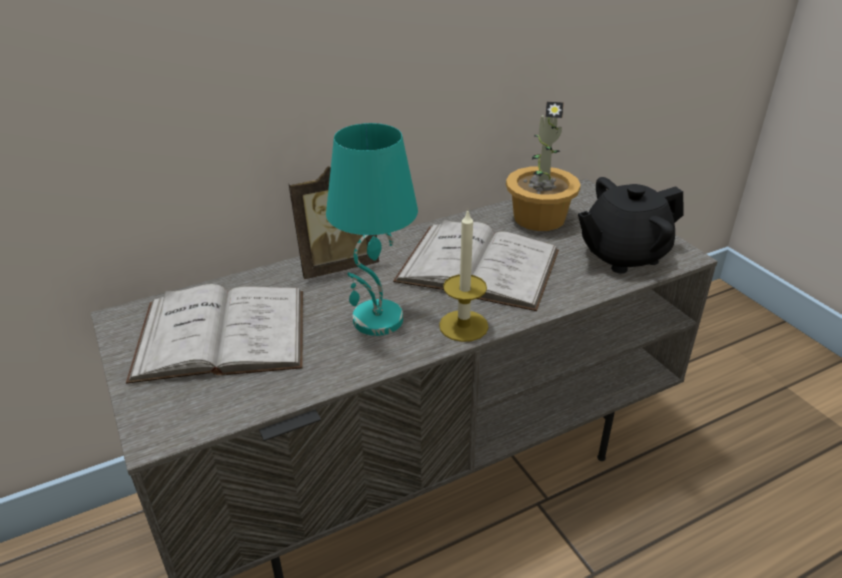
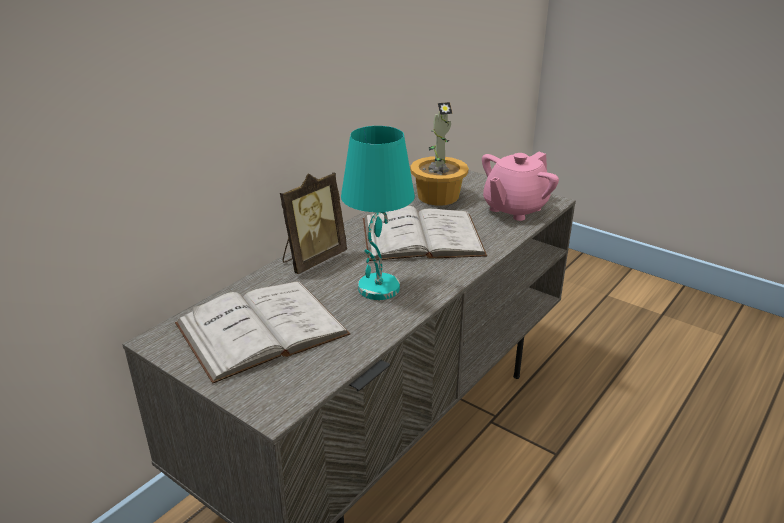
camera: 25 degrees left, 5 degrees down
candle [439,210,489,342] -> none
black teapot [578,177,684,273] -> pink teapot [482,152,559,221]

